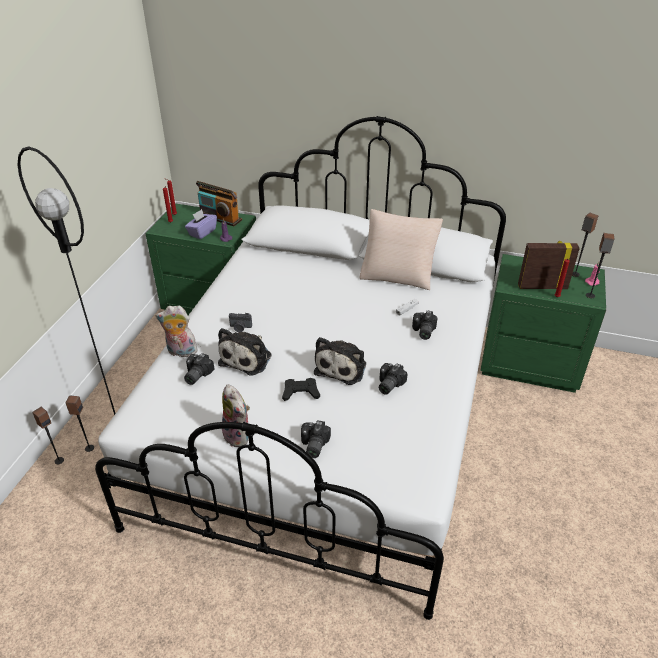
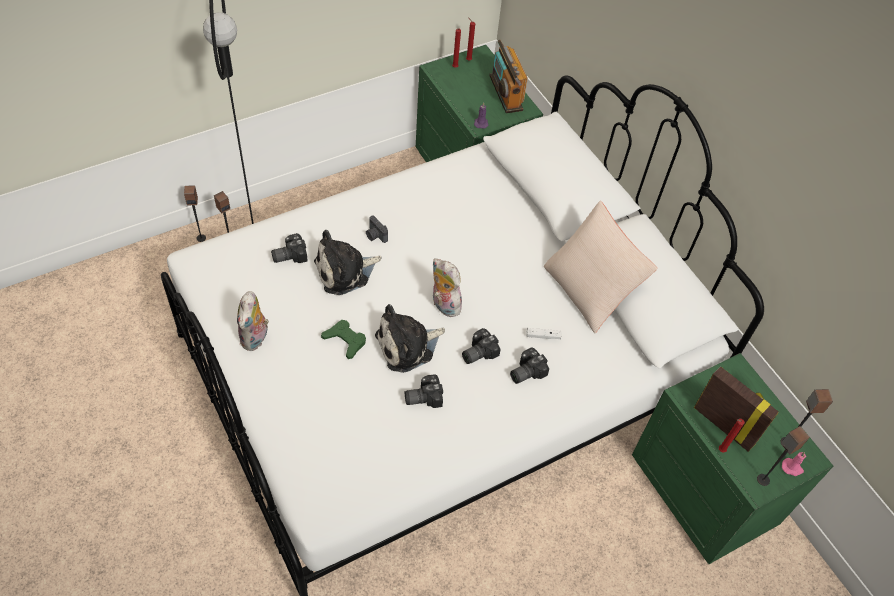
camera: 40 degrees right, 15 degrees up
plush toy [156,306,199,357] -> plush toy moved to [433,258,465,317]
purple tissue box [185,209,217,239] -> none
black game controller [282,378,320,401] -> green game controller [321,320,366,359]
camera [301,420,331,458] -> camera moved to [462,328,501,364]

